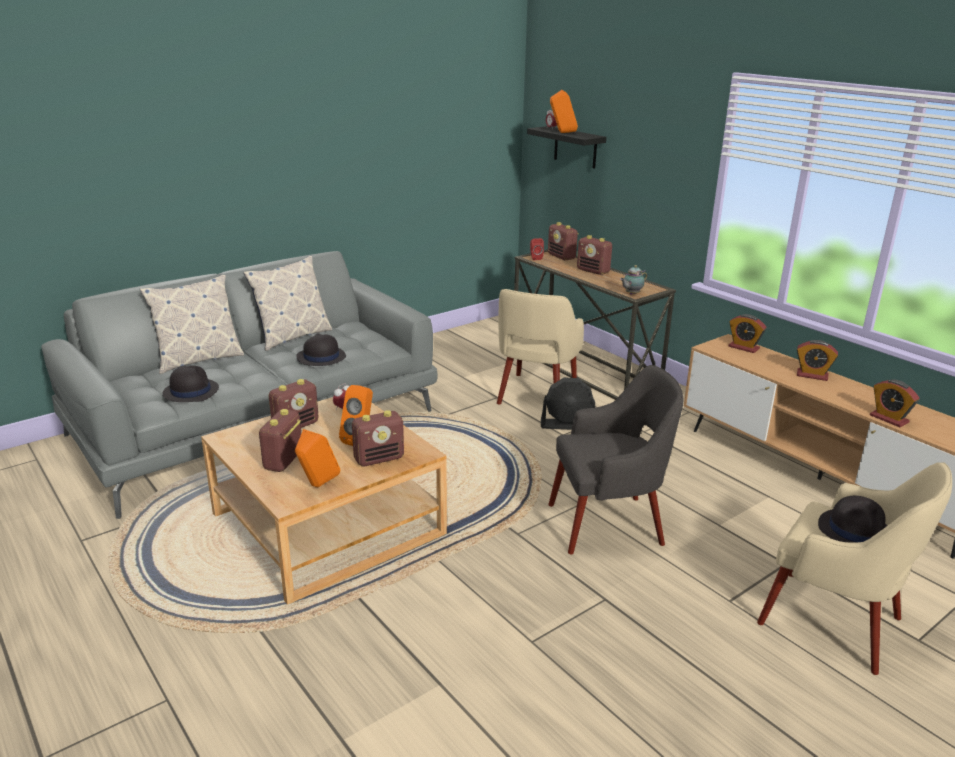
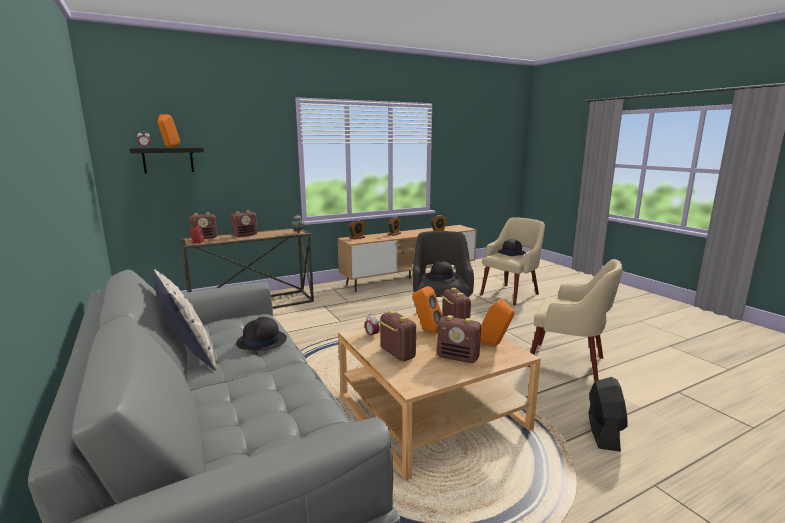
camera: 80 degrees left, 10 degrees down
pillow [140,275,244,374] -> none
black hat [163,366,219,402] -> black hat moved to [424,261,457,281]
beige armchair [497,289,584,404] -> beige armchair moved to [527,259,622,381]
black fan [541,377,595,430] -> black fan moved to [589,377,627,452]

